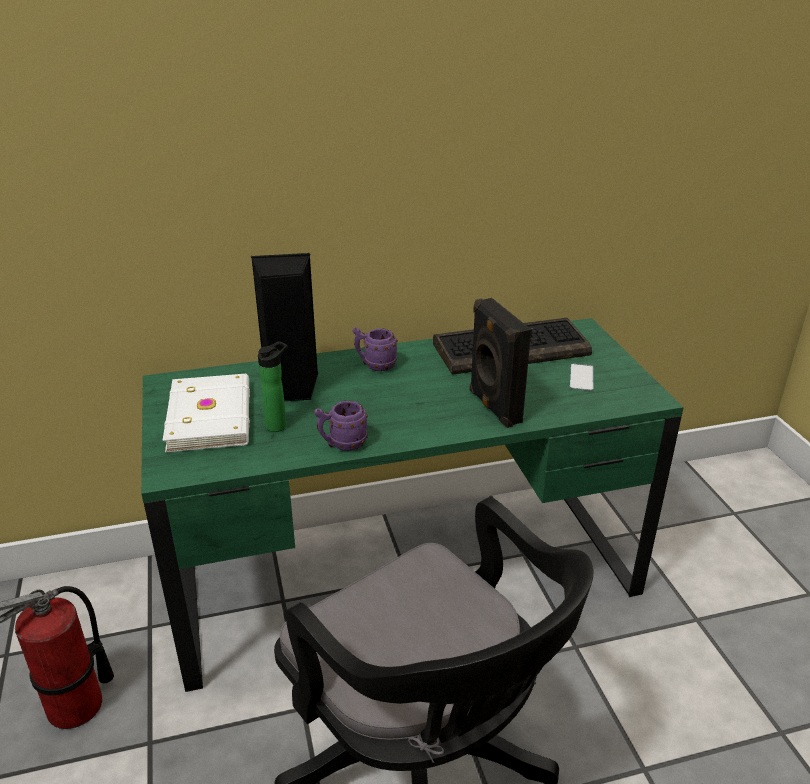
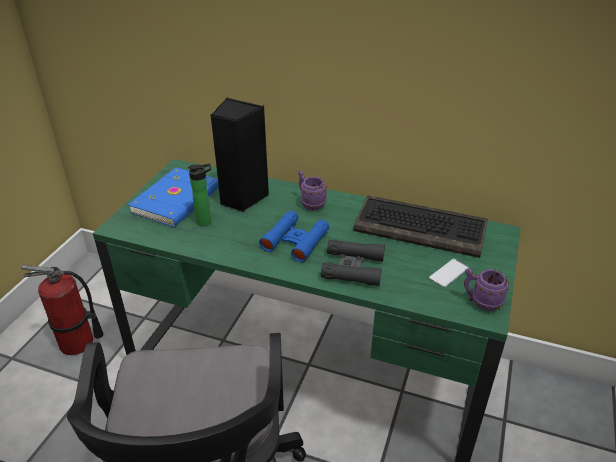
camera: 35 degrees right, 5 degrees up
white book [163,374,250,452] -> blue book [128,168,219,227]
purple mug [314,401,368,451] -> purple mug moved to [464,268,509,311]
black speaker [470,298,531,428] -> black binoculars [321,240,385,286]
none -> blue binoculars [259,211,329,262]

